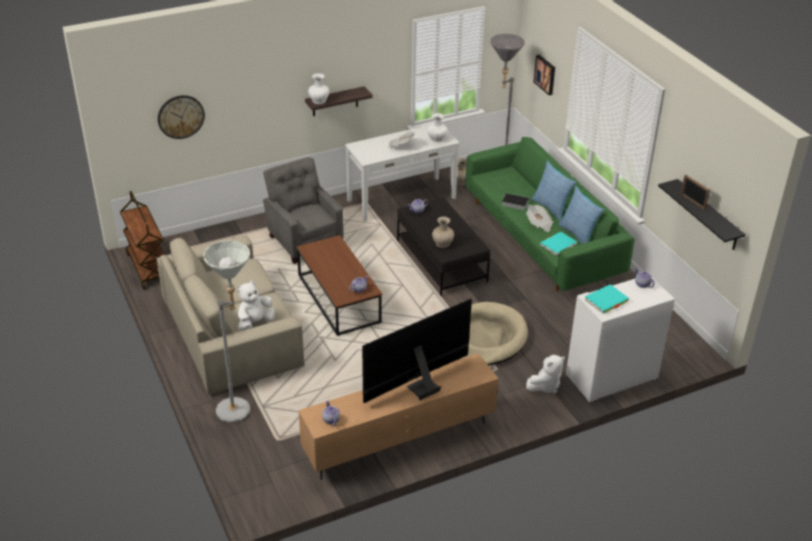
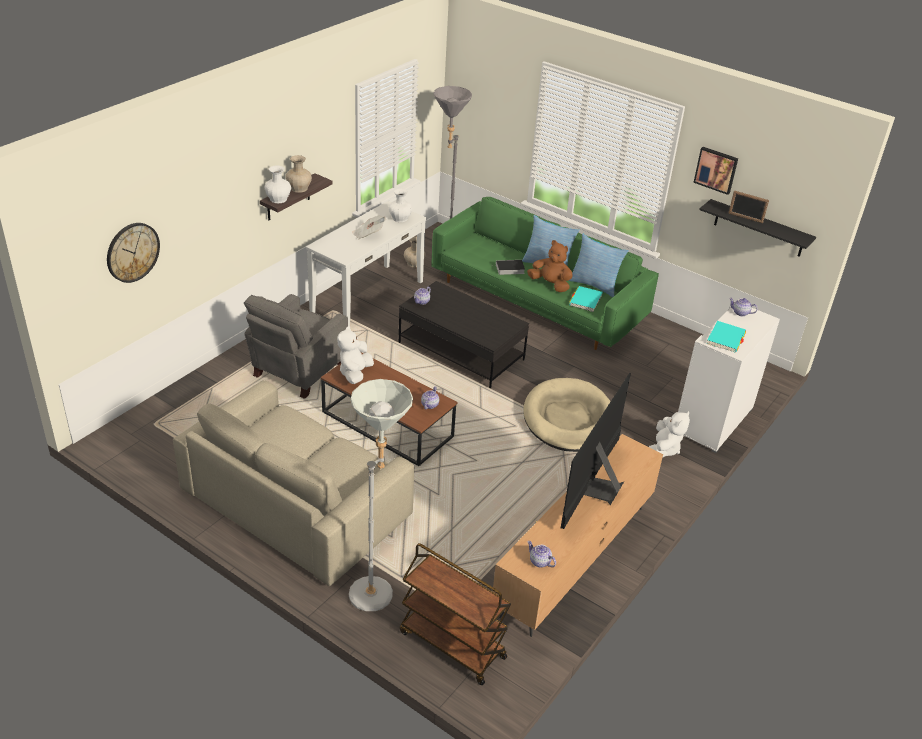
camera: 30 degrees left, 0 degrees up
brown cart [120,191,165,289] -> brown cart moved to [399,543,511,685]
white plush toy [237,281,275,331] -> white plush toy moved to [337,326,374,384]
grey armchair [263,157,344,264] -> grey armchair turned 90 degrees counterclockwise [244,294,348,399]
beige vase [432,217,454,248] -> beige vase moved to [286,155,312,193]
newspaper [526,205,554,232] -> brown plush toy [527,240,573,292]
picture [534,55,555,95] -> picture moved to [693,147,738,195]

